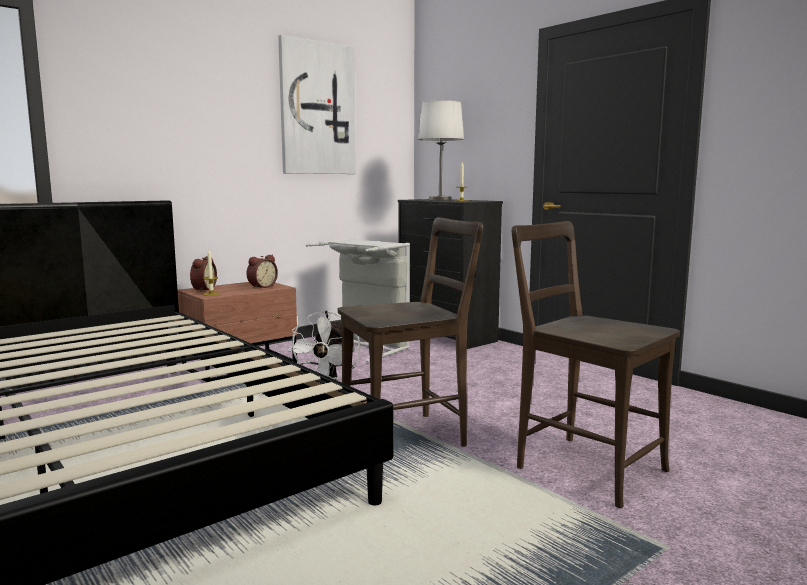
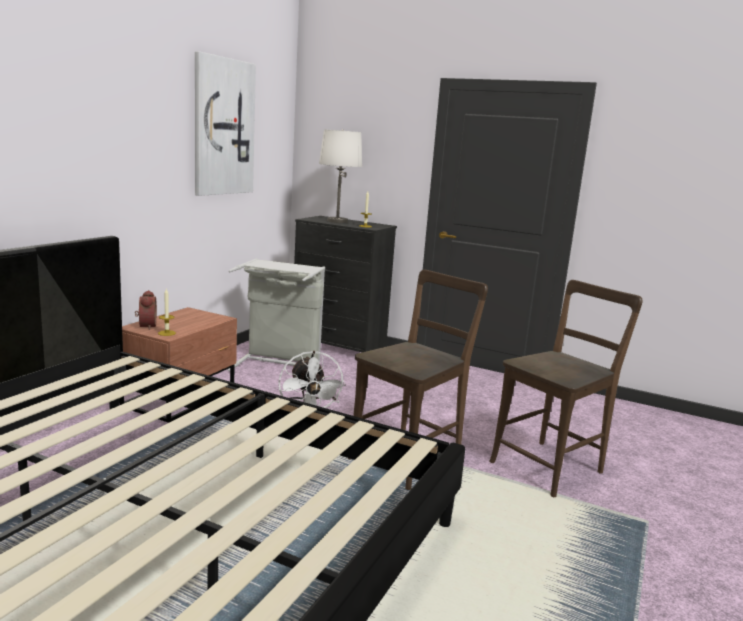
camera: 25 degrees left, 5 degrees up
alarm clock [247,255,278,289] -> none
brown chair [512,221,680,508] -> brown chair turned 120 degrees clockwise [489,280,642,497]

